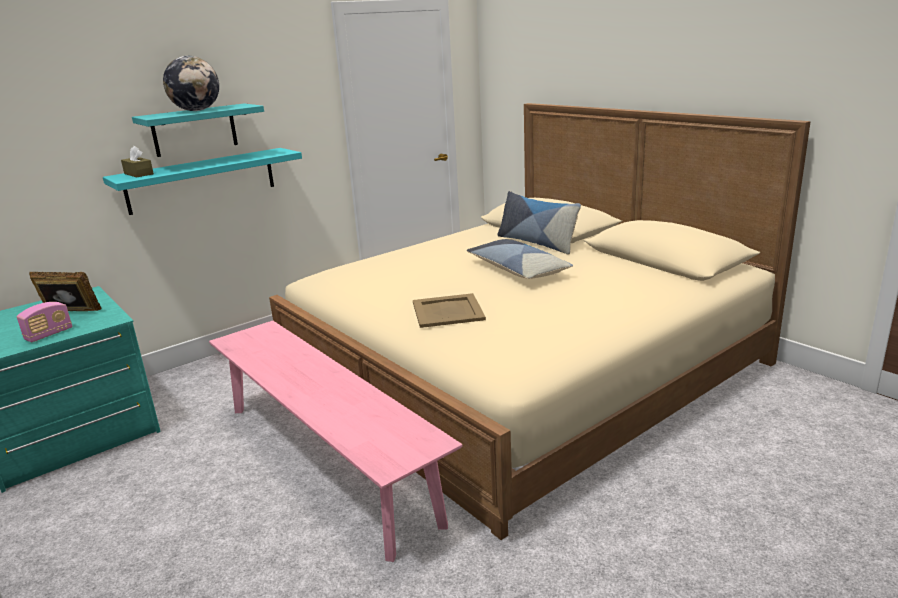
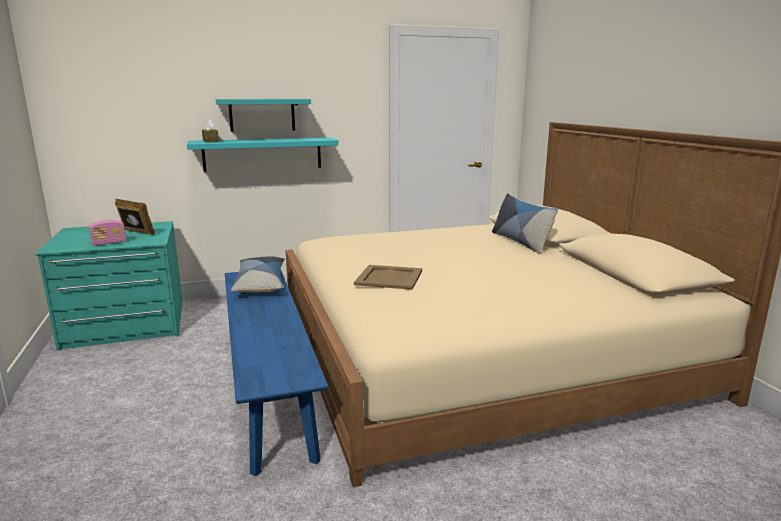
camera: 20 degrees right, 5 degrees down
globe [163,56,219,111] -> none
pink bench [209,321,463,562] -> blue bench [225,271,328,476]
pillow [467,239,573,279] -> pillow moved to [231,256,285,292]

